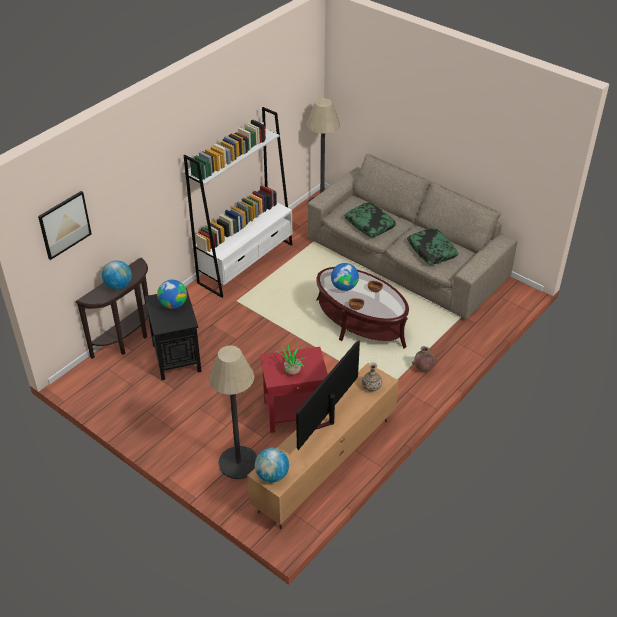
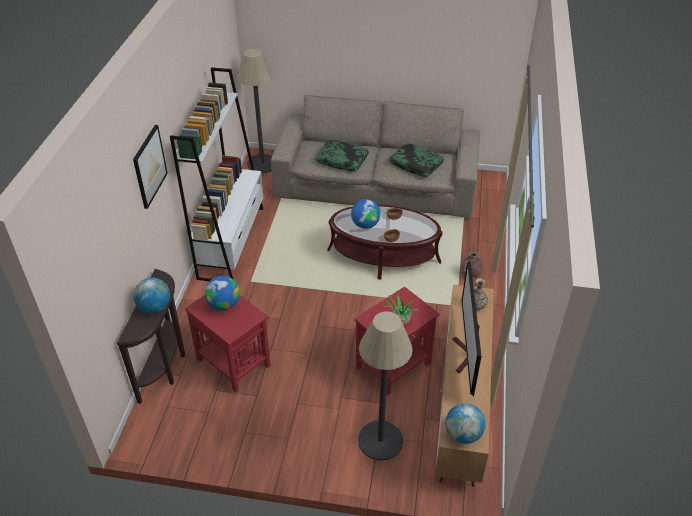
camera: 30 degrees left, 0 degrees up
picture [38,191,92,260] -> picture moved to [133,125,168,209]
black side table [145,288,202,380] -> red side table [185,295,271,393]

